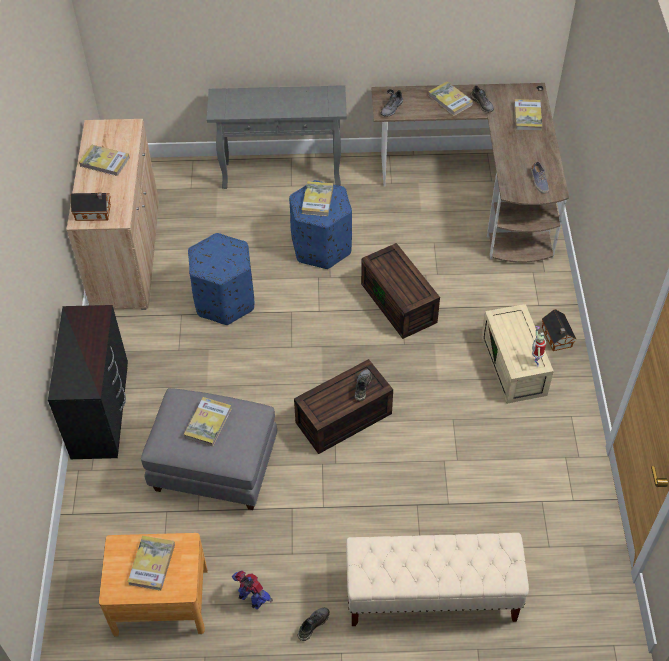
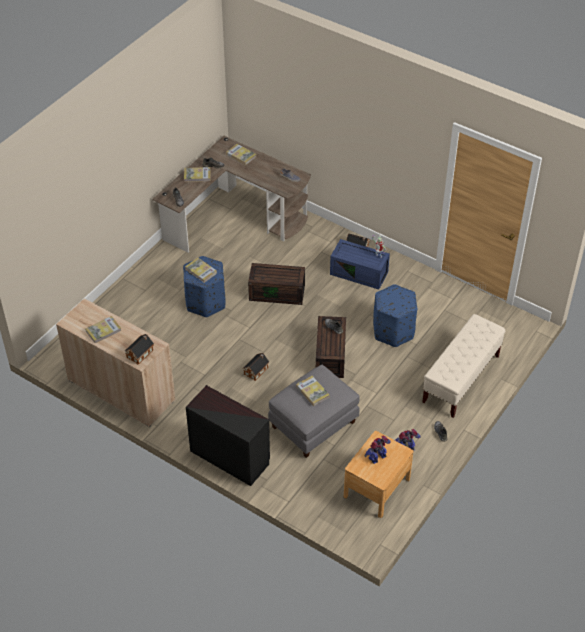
camera: 55 degrees left, 5 degrees down
book [128,536,175,591] -> toy robot [364,435,391,464]
blue ottoman [188,233,254,325] -> blue ottoman moved to [373,284,417,347]
grey console table [207,85,347,189] -> none
beige storage box [481,304,554,404] -> blue storage box [330,239,390,289]
none -> toy house [243,353,269,381]

